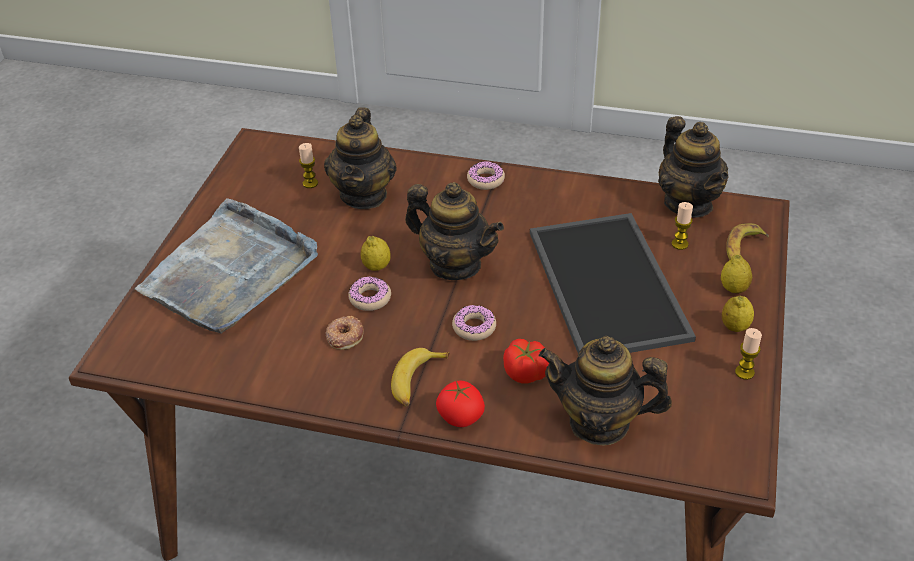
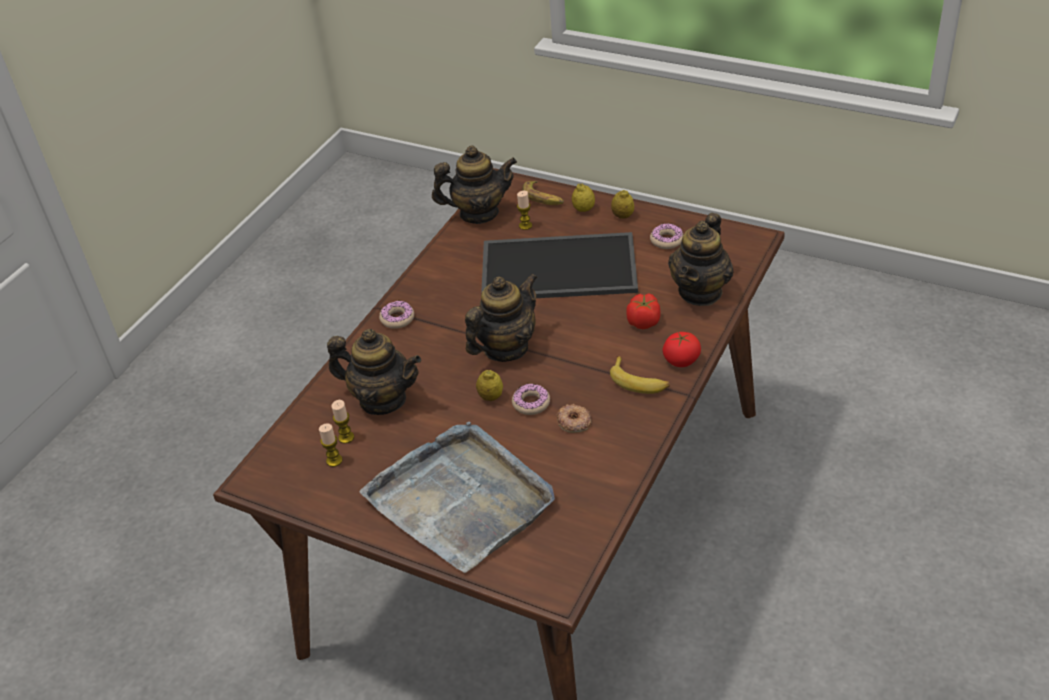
camera: 75 degrees left, 0 degrees up
donut [452,305,496,341] -> donut moved to [650,223,683,249]
candle [735,328,762,380] -> candle moved to [319,423,342,467]

